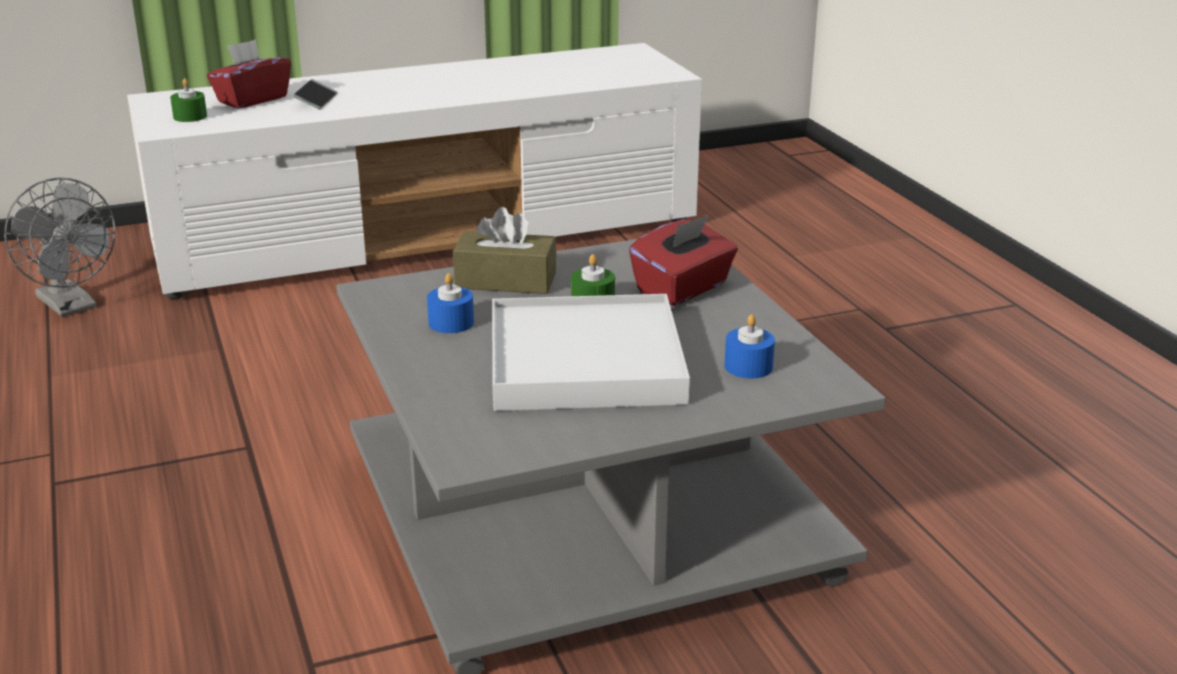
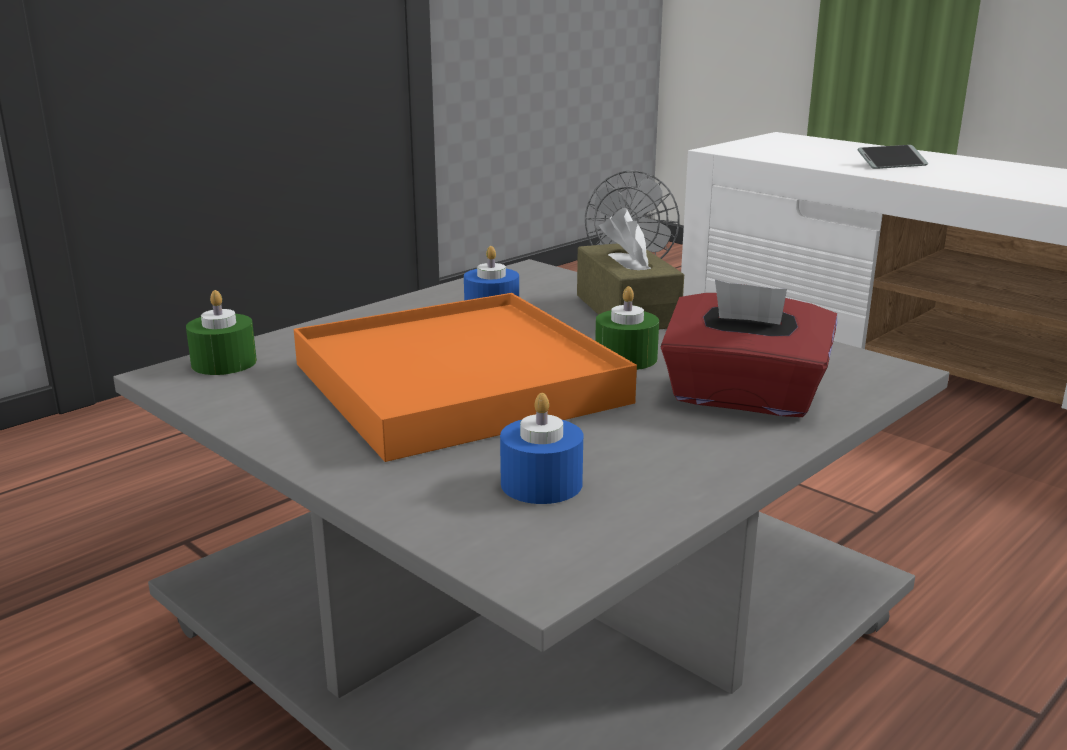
camera: 65 degrees right, 5 degrees down
green candle [170,78,207,122] -> green candle moved to [186,290,257,375]
red tissue box [207,39,291,109] -> none
white tray [492,294,690,411] -> orange tray [294,293,637,462]

